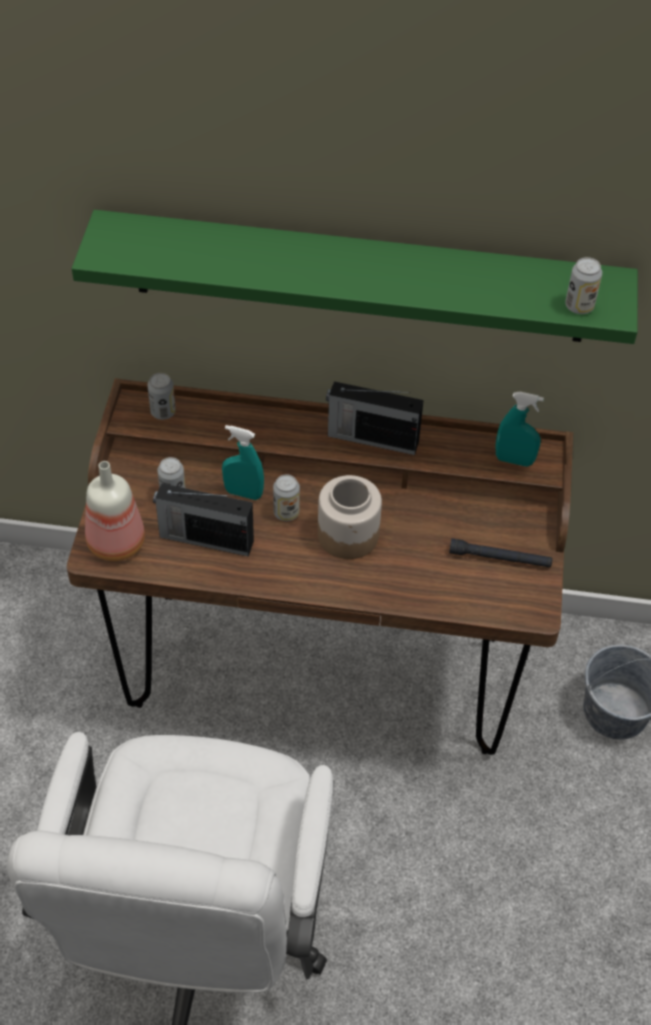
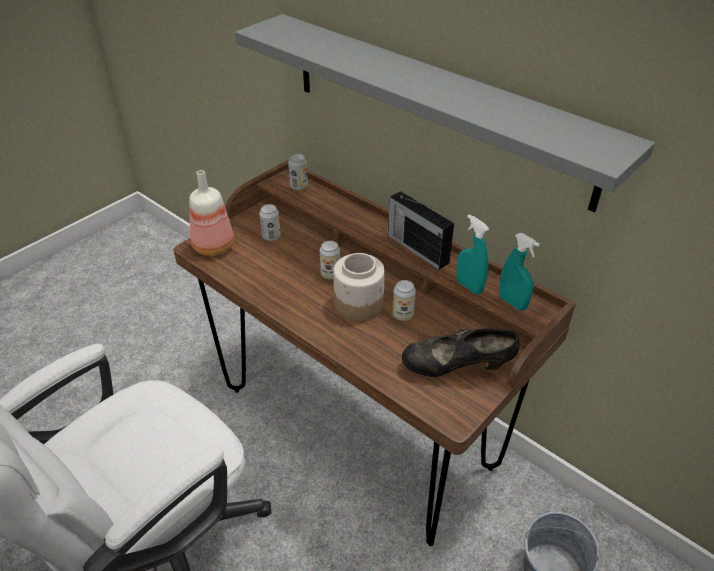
camera: 35 degrees right, 10 degrees down
green shelf [72,210,638,344] -> grey shelf [235,14,655,212]
radio [153,483,254,557] -> none
turquoise spray bottle [222,425,264,500] -> turquoise spray bottle moved to [456,215,489,295]
black flashlight [449,538,553,568] -> black shoe [402,328,520,377]
can [565,257,602,314] -> can moved to [393,280,416,321]

